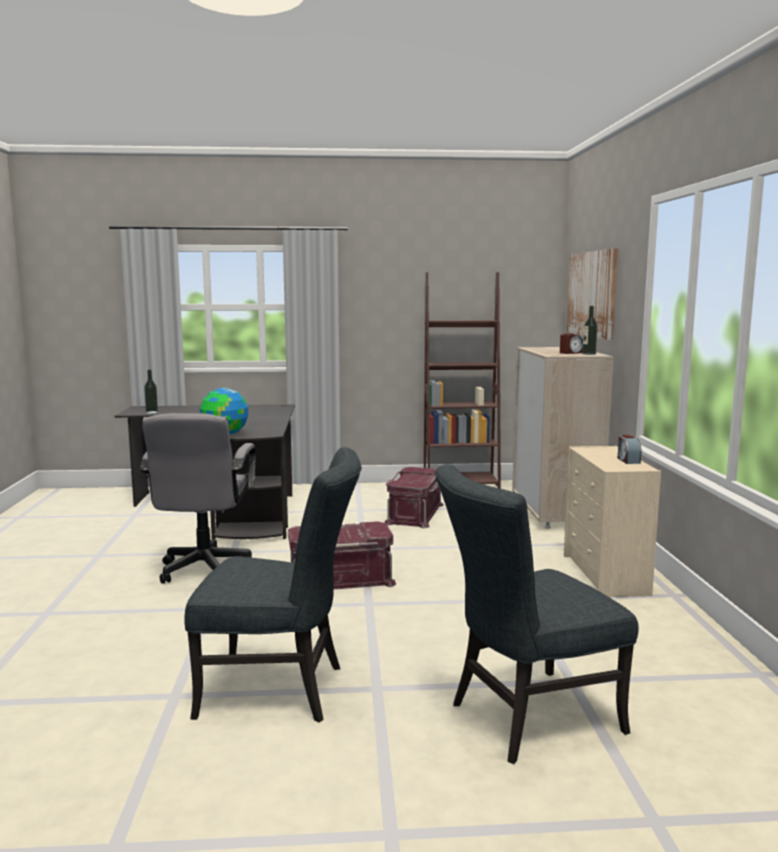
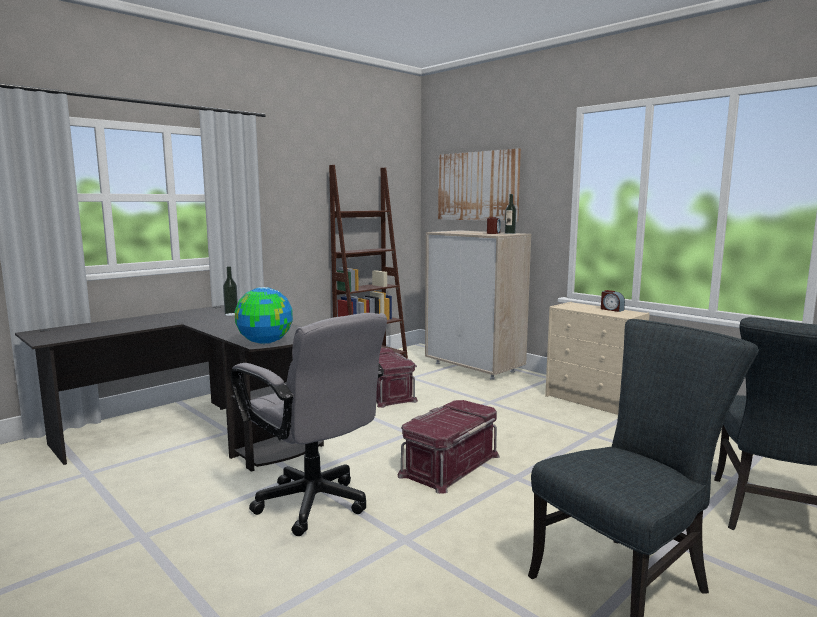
camera: 40 degrees left, 0 degrees up
bottle [144,370,158,413] -> bottle moved to [223,266,238,316]

